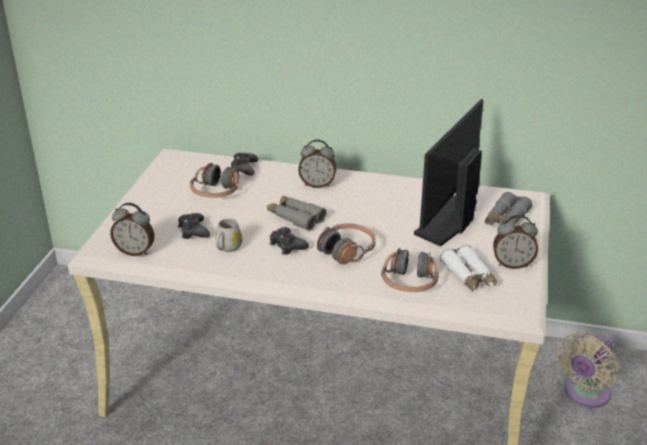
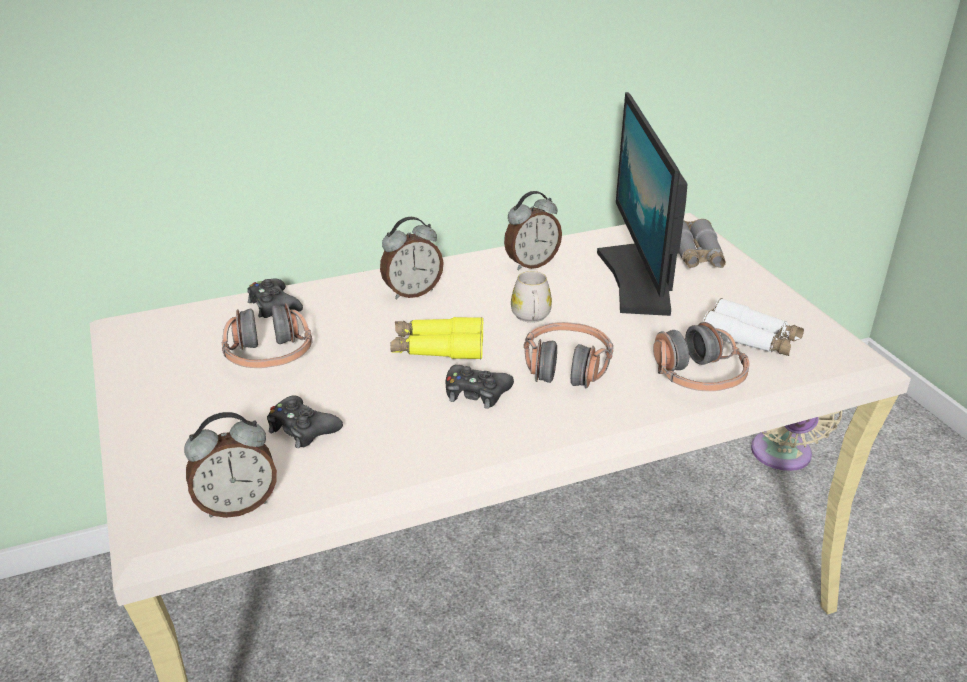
camera: 35 degrees left, 0 degrees up
white mug [216,218,242,252] -> white mug moved to [511,271,552,323]
grey binoculars [267,195,326,231] -> yellow binoculars [390,317,483,360]
alarm clock [493,215,538,269] -> alarm clock moved to [504,191,562,270]

